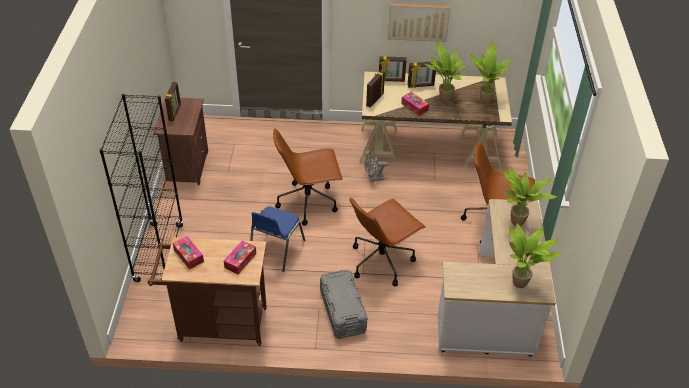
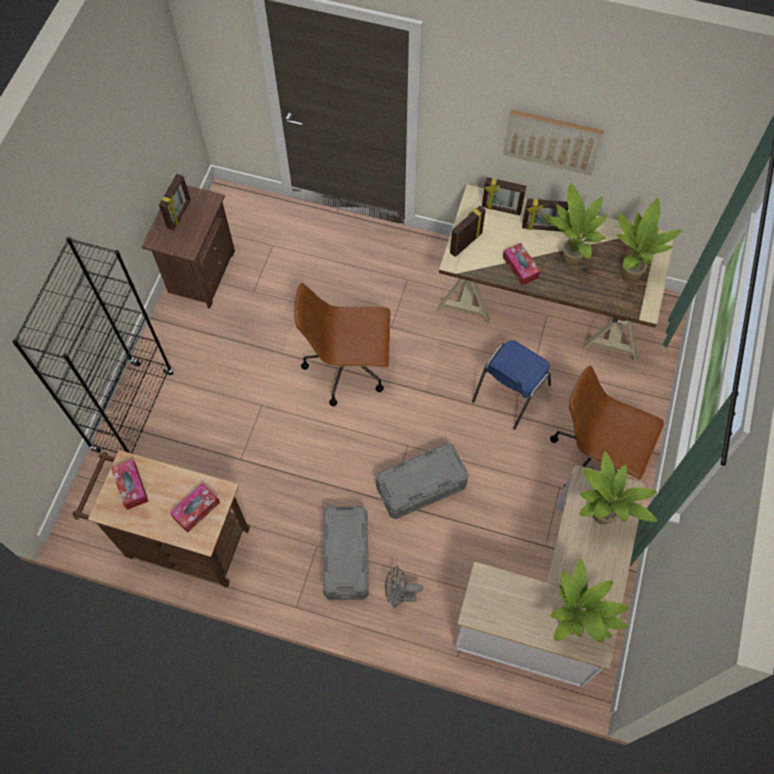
camera: 15 degrees right, 20 degrees up
blue chair [250,206,305,272] -> blue chair moved to [472,340,551,430]
brown office chair [350,197,426,286] -> grey storage box [376,443,469,519]
grey fan [365,151,388,182] -> grey fan moved to [385,565,423,608]

